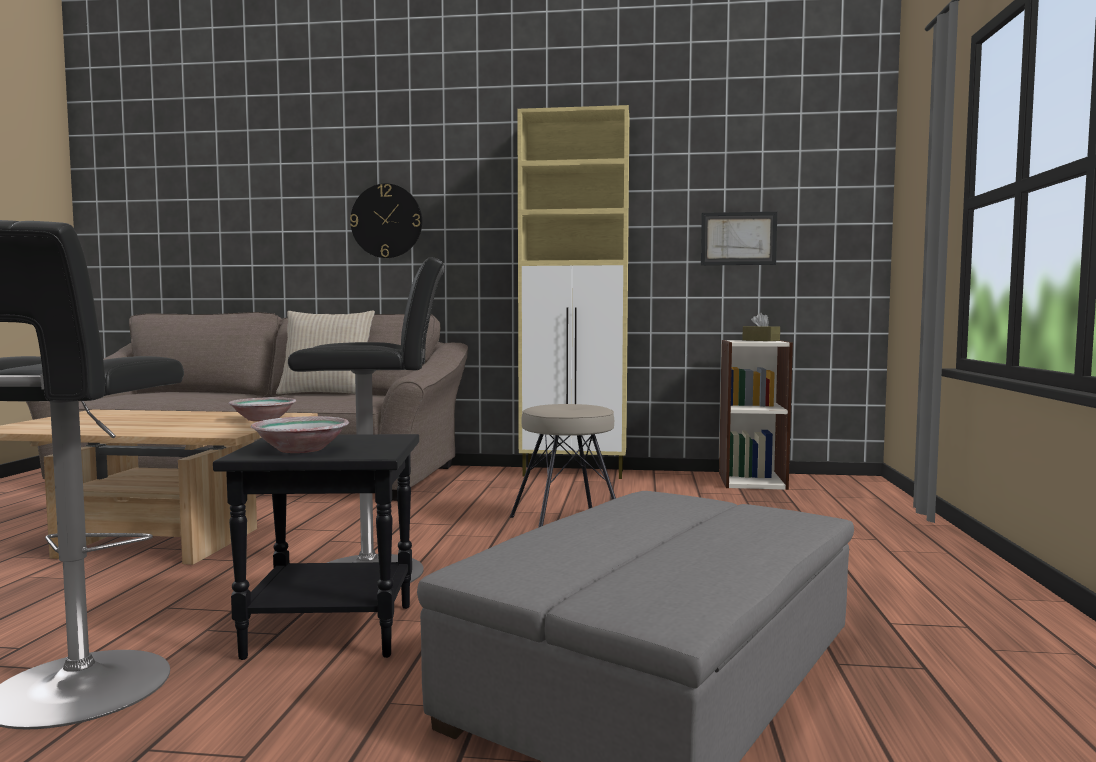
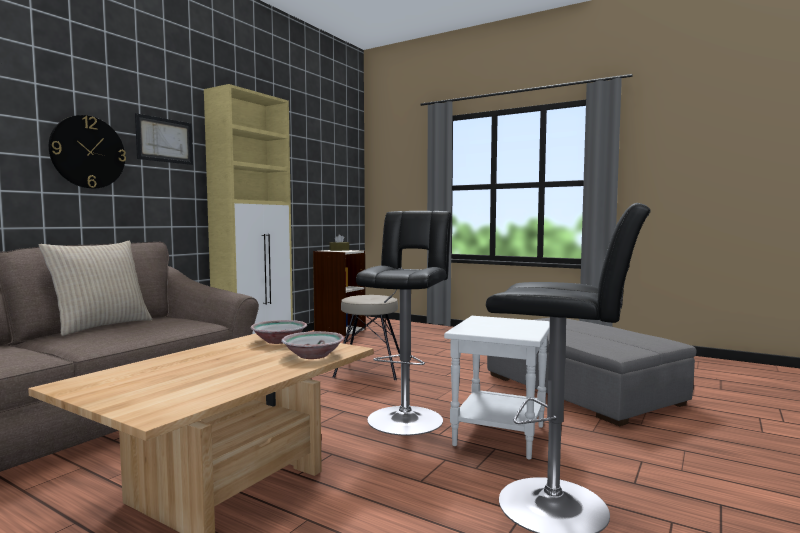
camera: 65 degrees left, 0 degrees up
black side table [213,434,419,660] -> white side table [444,316,550,460]
bowl [251,416,349,453] -> bowl moved to [281,331,344,359]
picture [701,212,777,265] -> picture moved to [135,113,193,165]

